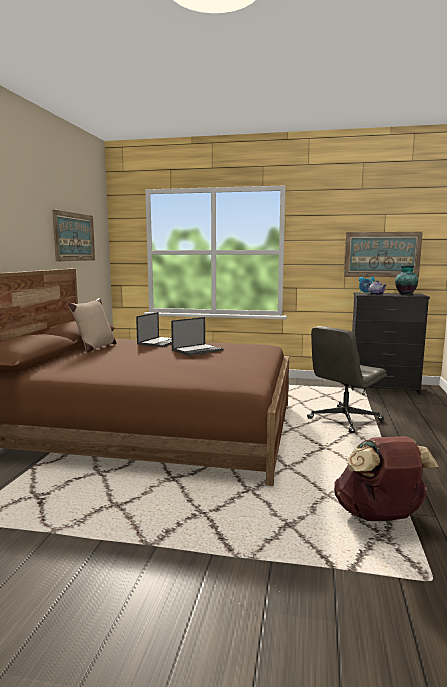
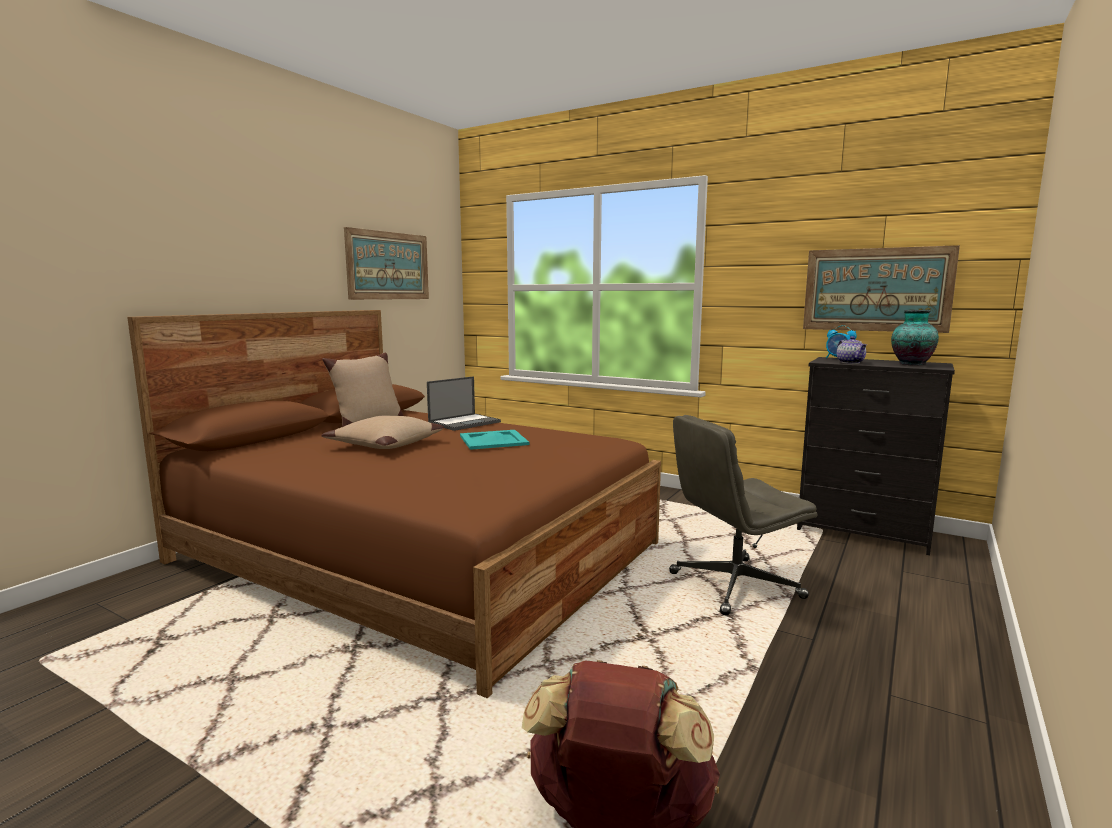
camera: 20 degrees right, 0 degrees up
laptop [171,317,224,356] -> turquoise tray [460,430,529,450]
none -> beige pillow [321,415,444,449]

